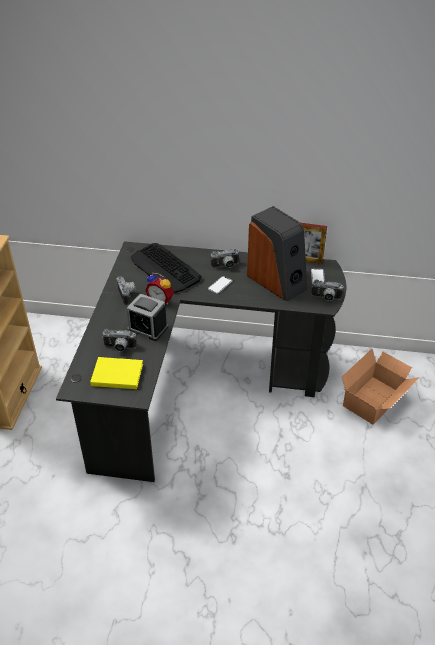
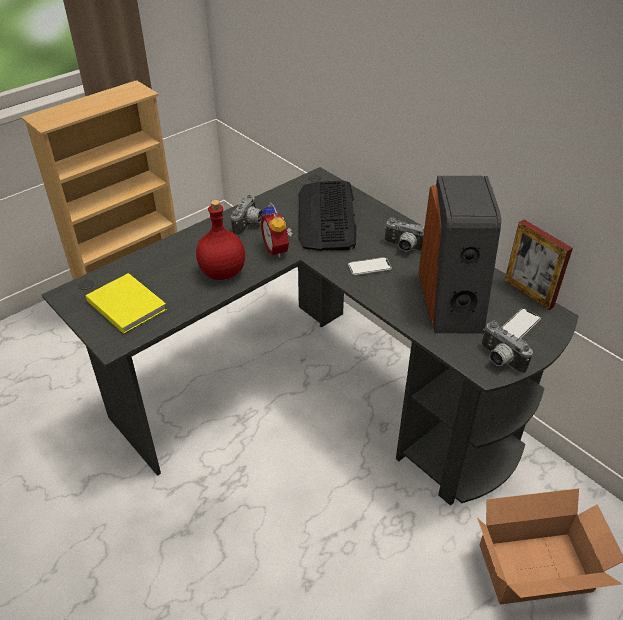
camera: 40 degrees right, 0 degrees up
camera [102,329,137,352] -> none
alarm clock [127,293,168,341] -> red bottle [196,200,245,280]

